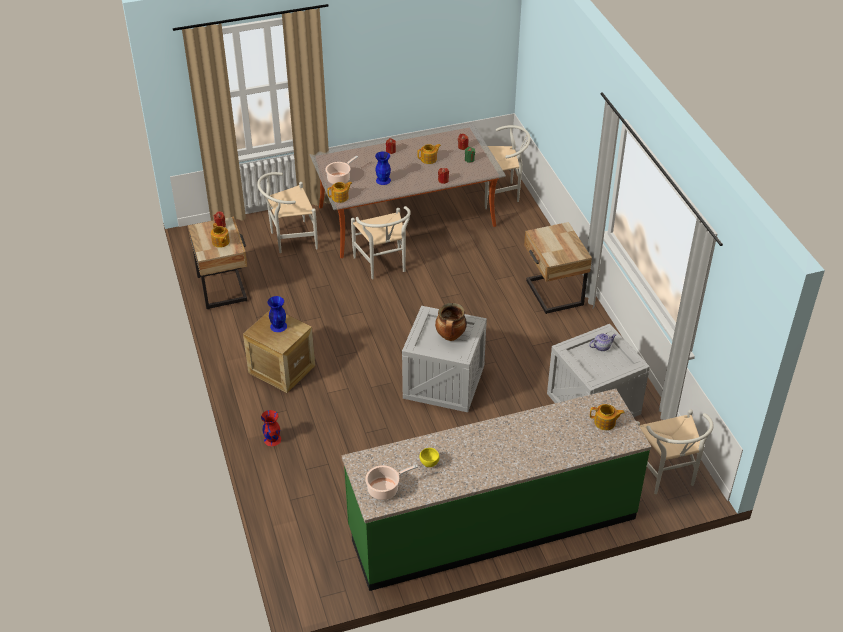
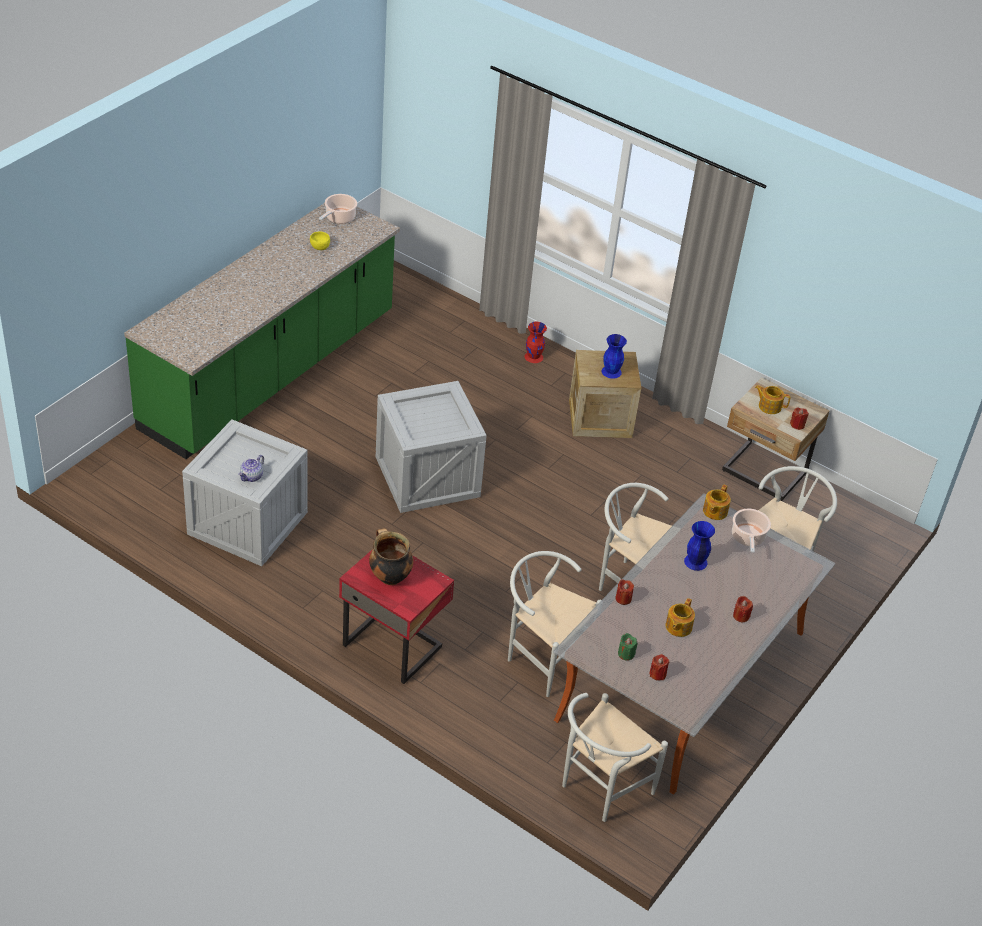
camera: 140 degrees right, 0 degrees up
cooking pot [435,303,467,341] -> cooking pot moved to [369,528,413,585]
beige nightstand [524,222,592,314] -> red nightstand [339,549,454,684]
teapot [590,404,625,430] -> none
white chair [636,410,714,494] -> white chair moved to [508,551,601,697]

